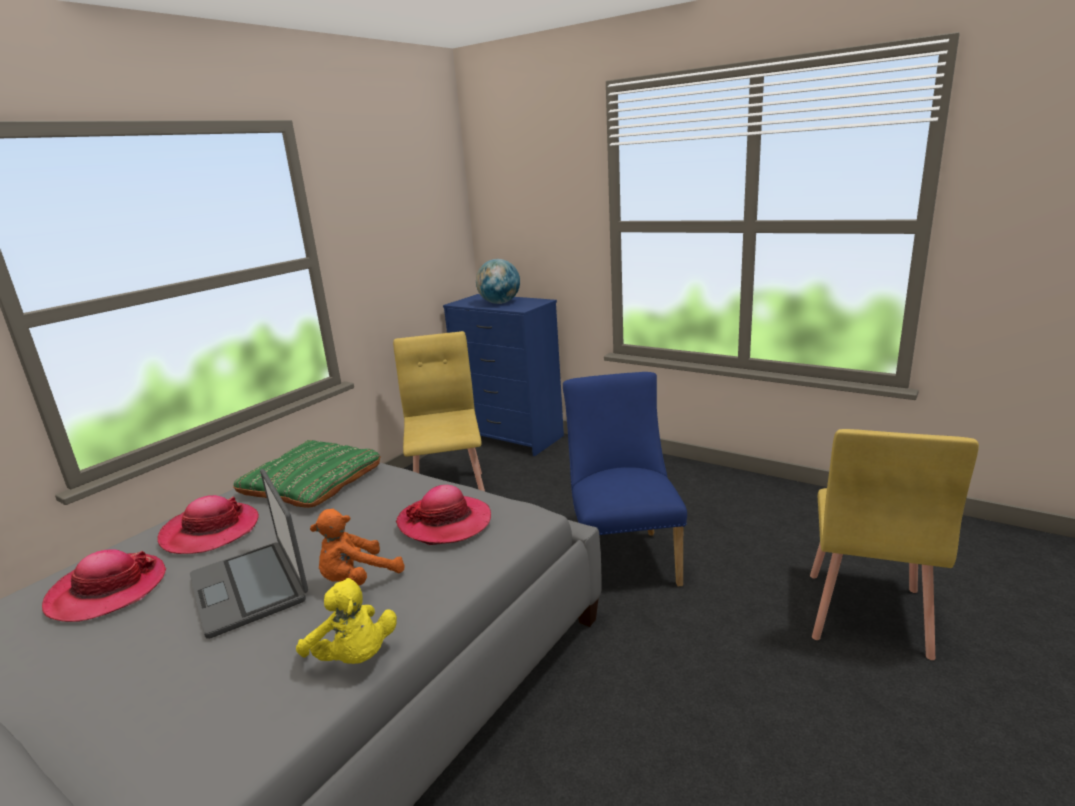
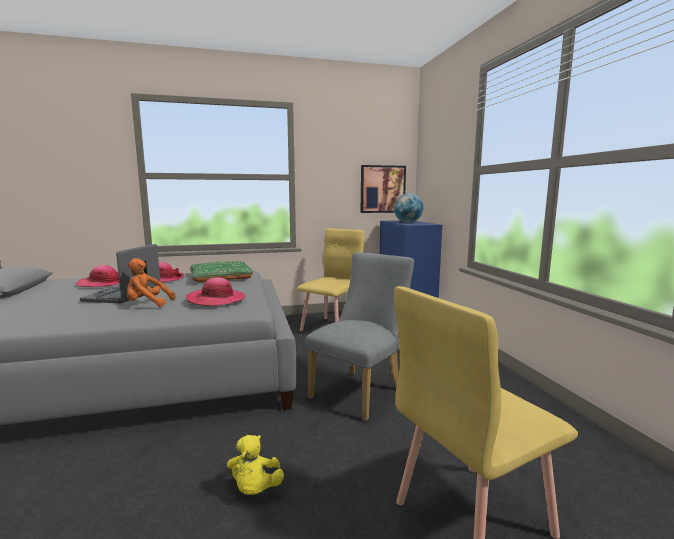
camera: 40 degrees right, 10 degrees down
yellow plush toy [296,578,397,664] -> yellow plush toy moved to [227,435,284,495]
blue chair [563,372,687,587] -> grey chair [305,252,414,421]
none -> picture [361,165,406,213]

